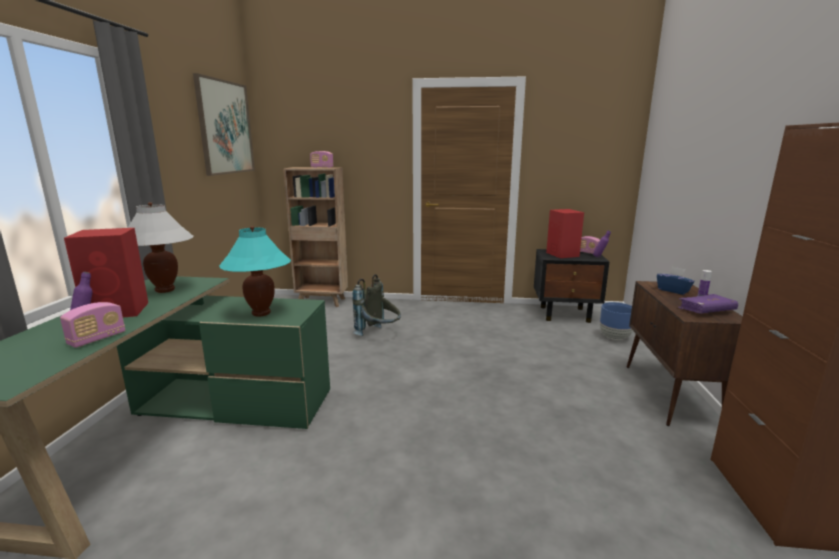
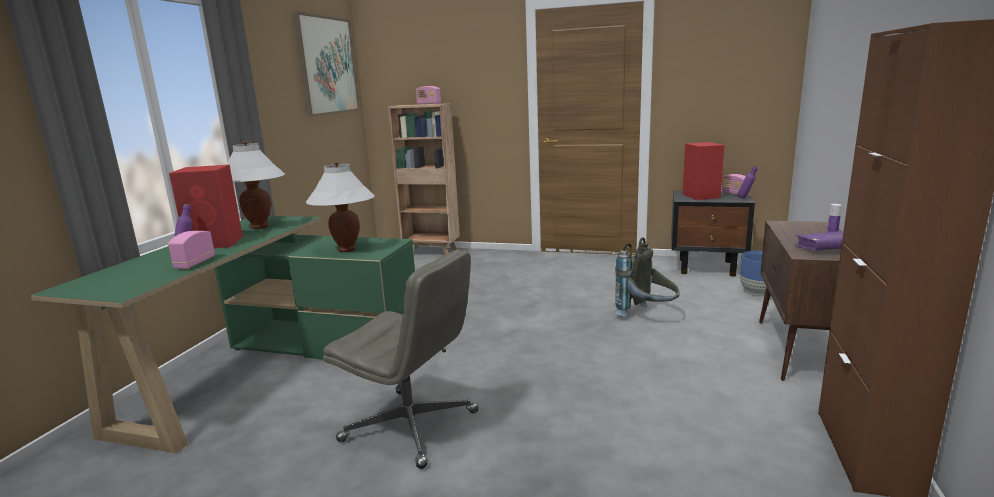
camera: 10 degrees right, 0 degrees up
radio [60,302,125,348] -> radio turned 150 degrees clockwise [168,231,215,269]
turquoise table lamp [219,226,291,317] -> white table lamp [306,162,375,252]
grey backpack [352,274,401,336] -> grey backpack moved to [614,237,680,317]
blue tissue box [657,267,695,295] -> none
none -> grey office chair [323,249,479,469]

